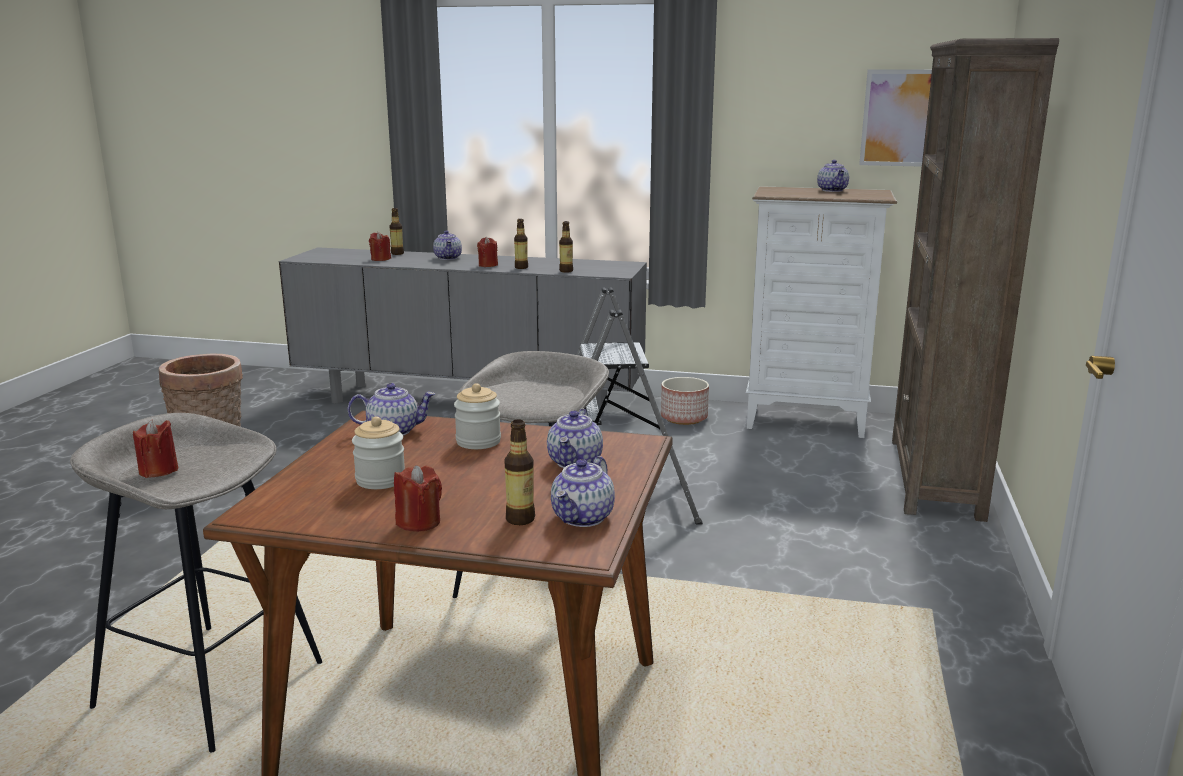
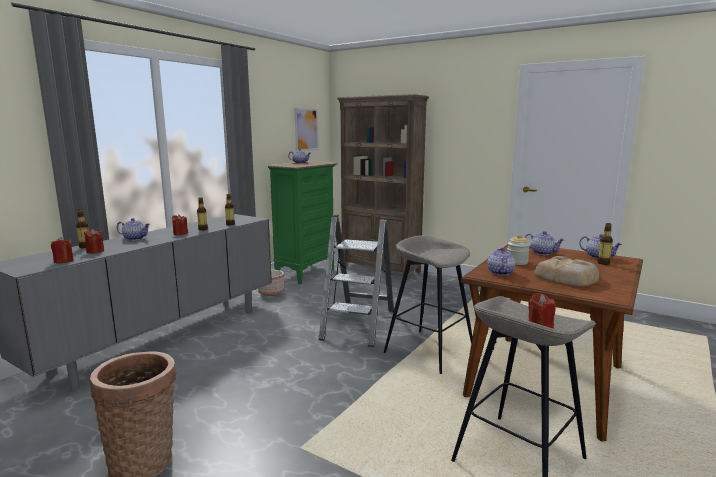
camera: 70 degrees left, 5 degrees down
jar [352,416,405,489] -> bread [534,256,599,287]
red candle [394,465,442,532] -> red candle moved to [51,237,73,264]
white dresser [746,186,897,438] -> green dresser [268,161,338,284]

